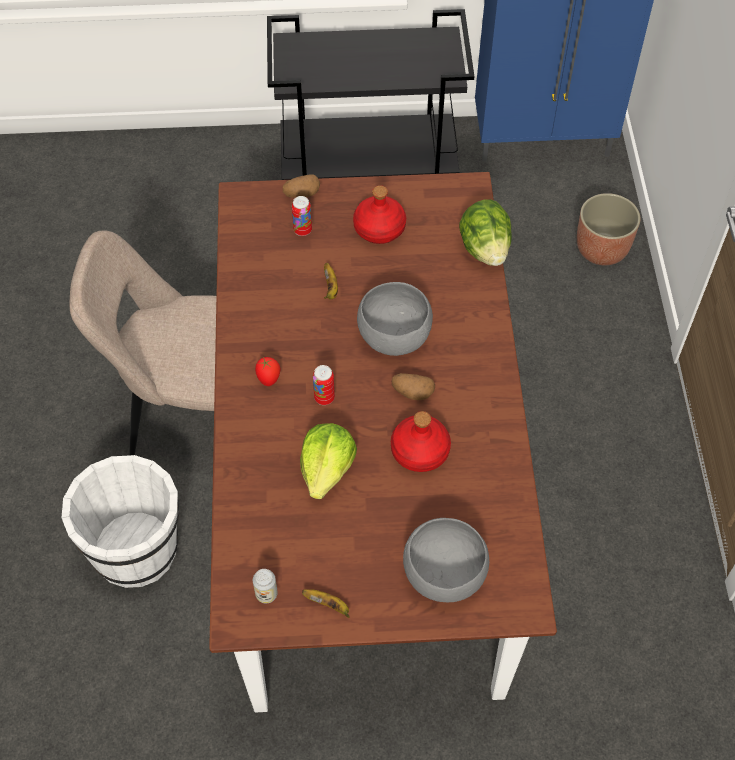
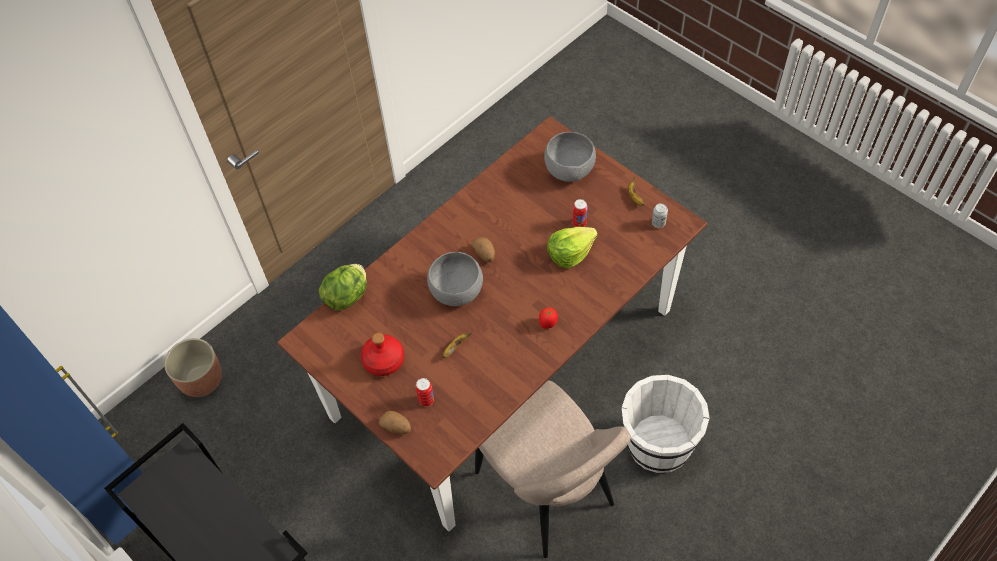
camera: 130 degrees left, 0 degrees up
can [313,365,335,405] -> can moved to [572,199,588,227]
red bottle [391,411,451,472] -> none

